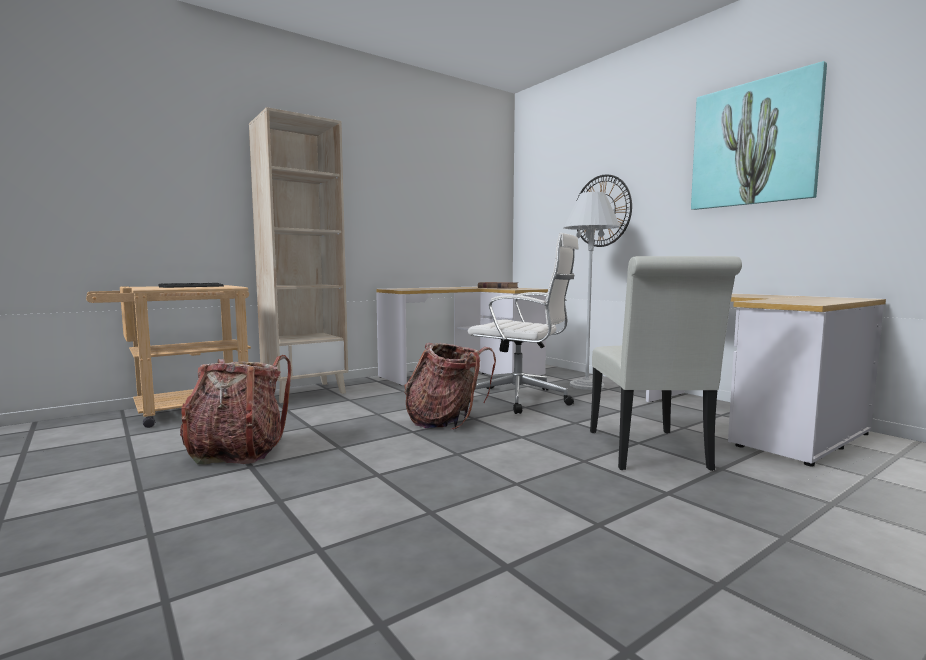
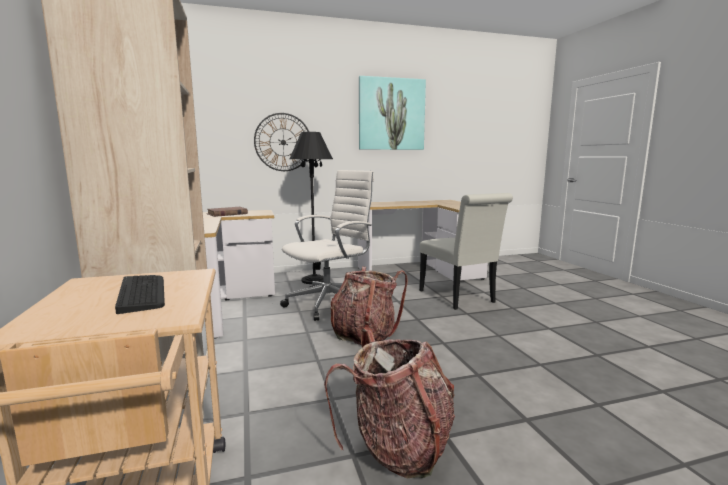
camera: 70 degrees left, 5 degrees up
white floor lamp [563,192,621,390] -> black floor lamp [289,132,333,284]
white chair [590,256,742,471] -> white chair turned 45 degrees clockwise [419,193,513,310]

